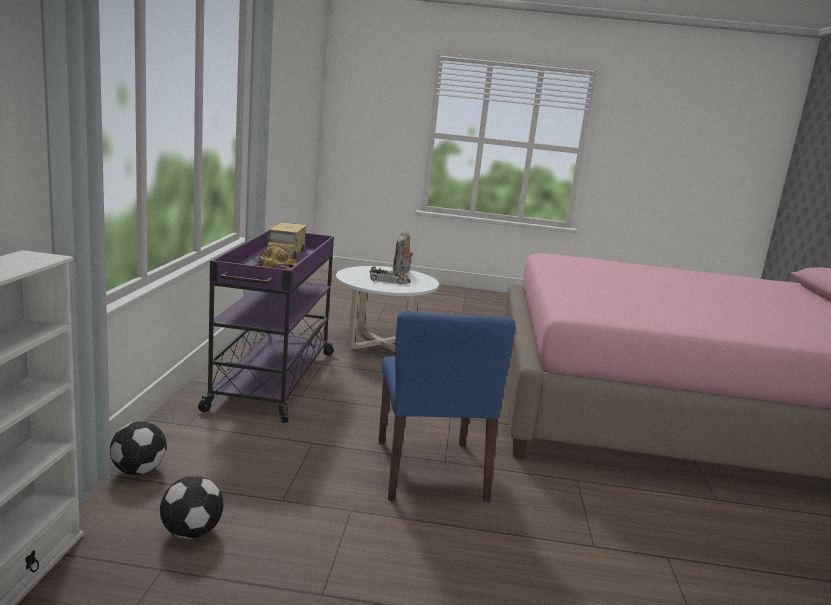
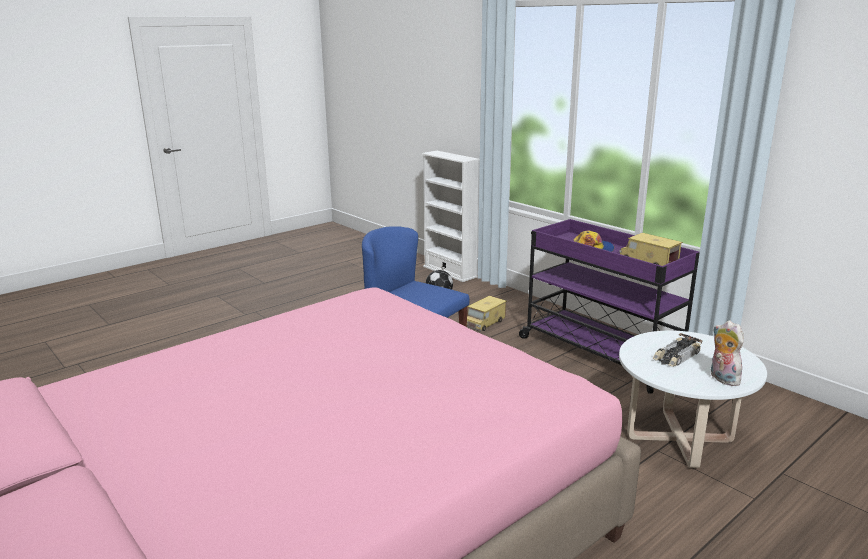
camera: 135 degrees right, 5 degrees up
football [110,421,167,475] -> none
none -> toy truck [467,296,507,332]

